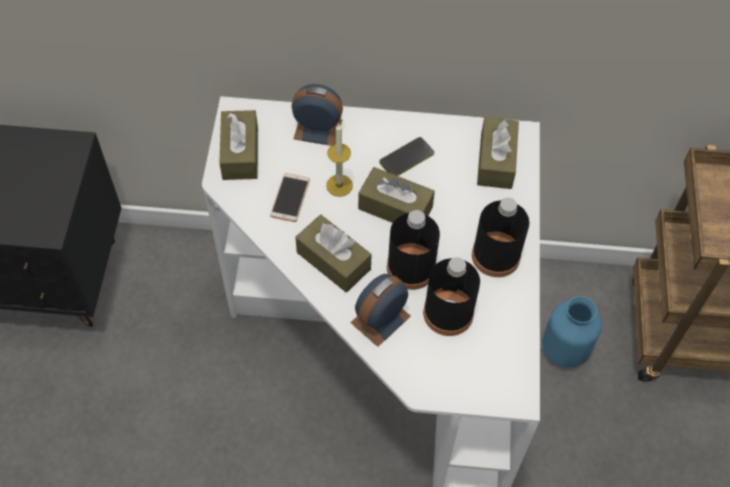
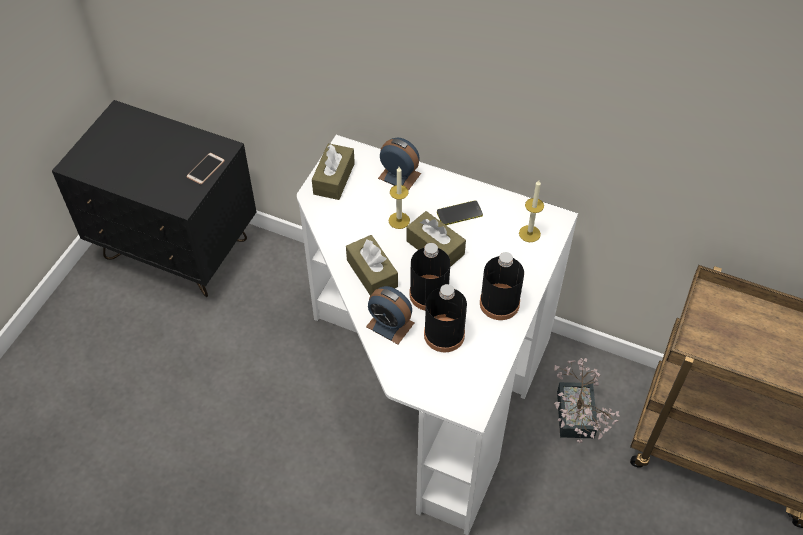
camera: 20 degrees right, 5 degrees down
phone [270,173,310,222] -> phone moved to [186,153,225,185]
alarm clock [350,274,411,347] -> alarm clock turned 120 degrees counterclockwise [366,286,414,344]
brown tissue box [477,117,519,189] -> candle [519,180,544,242]
blue vase [542,296,602,368] -> potted plant [554,358,619,443]

